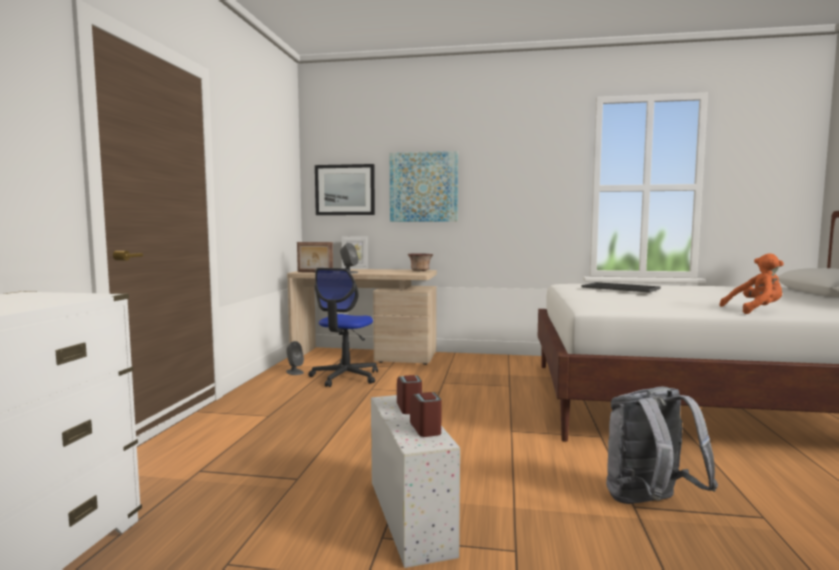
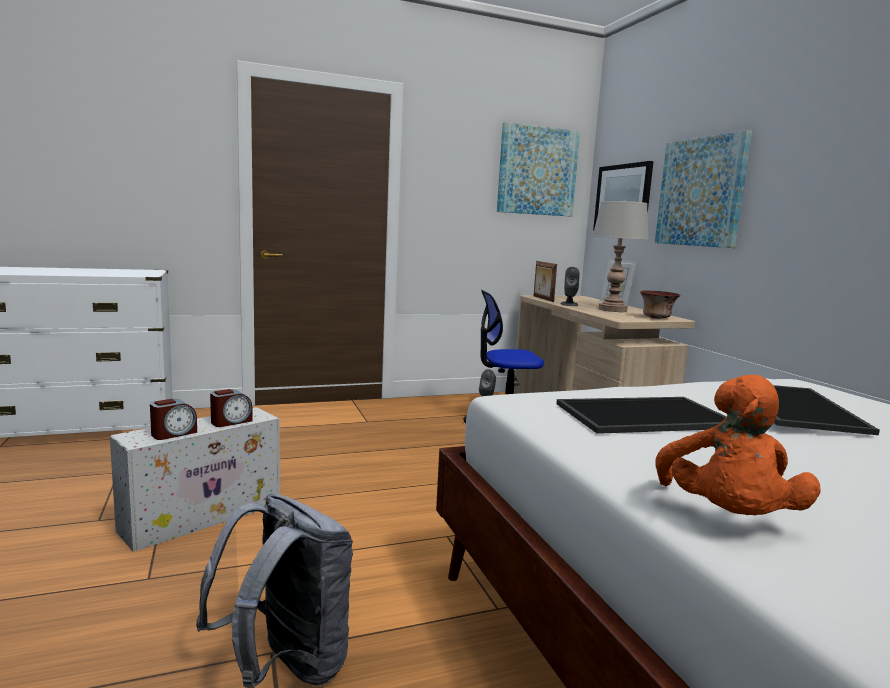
camera: 60 degrees right, 5 degrees up
orange plush toy [719,253,784,314] -> orange plush toy turned 45 degrees clockwise [655,375,821,515]
none -> picture [497,122,580,216]
none -> tray [556,397,727,434]
none -> grey table lamp [592,201,649,312]

